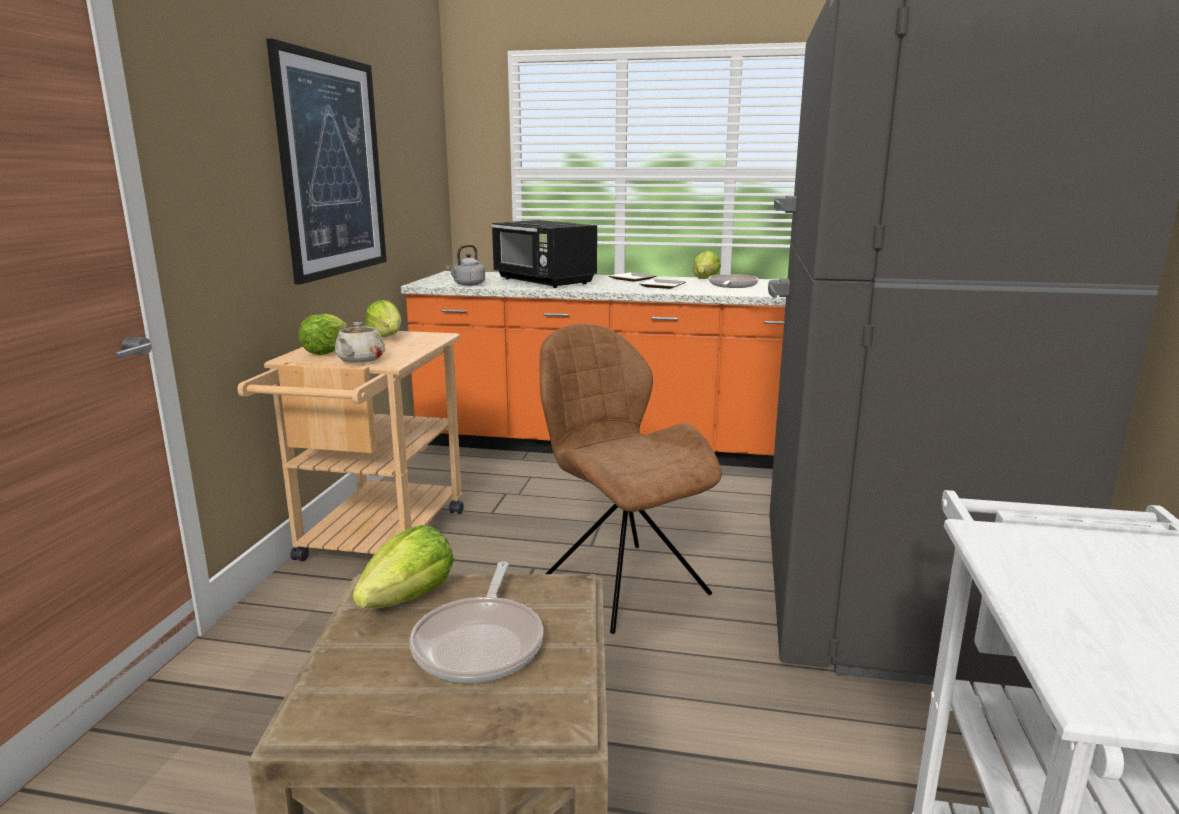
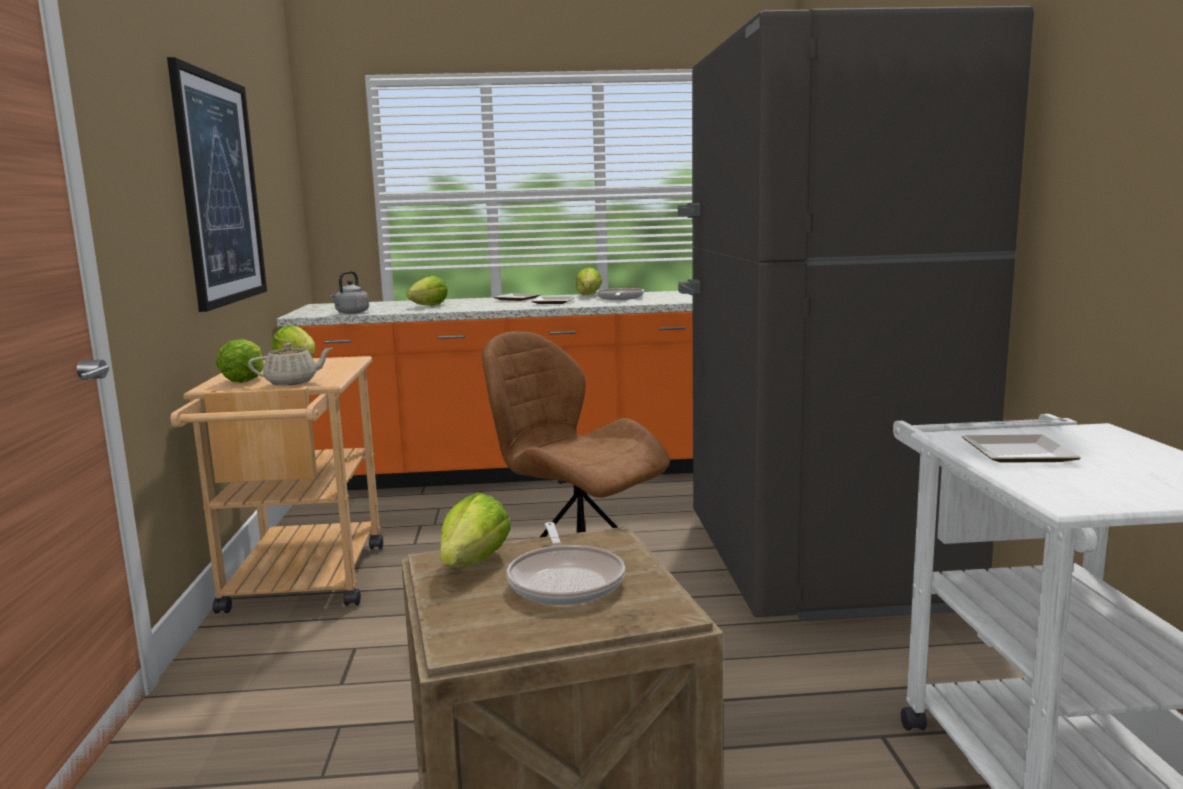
camera: 15 degrees left, 5 degrees down
beige teapot [335,322,385,363] -> beige teapot turned 105 degrees counterclockwise [248,343,333,385]
black microwave [490,220,597,288] -> lettuce [406,276,448,305]
none -> plate [962,434,1081,463]

